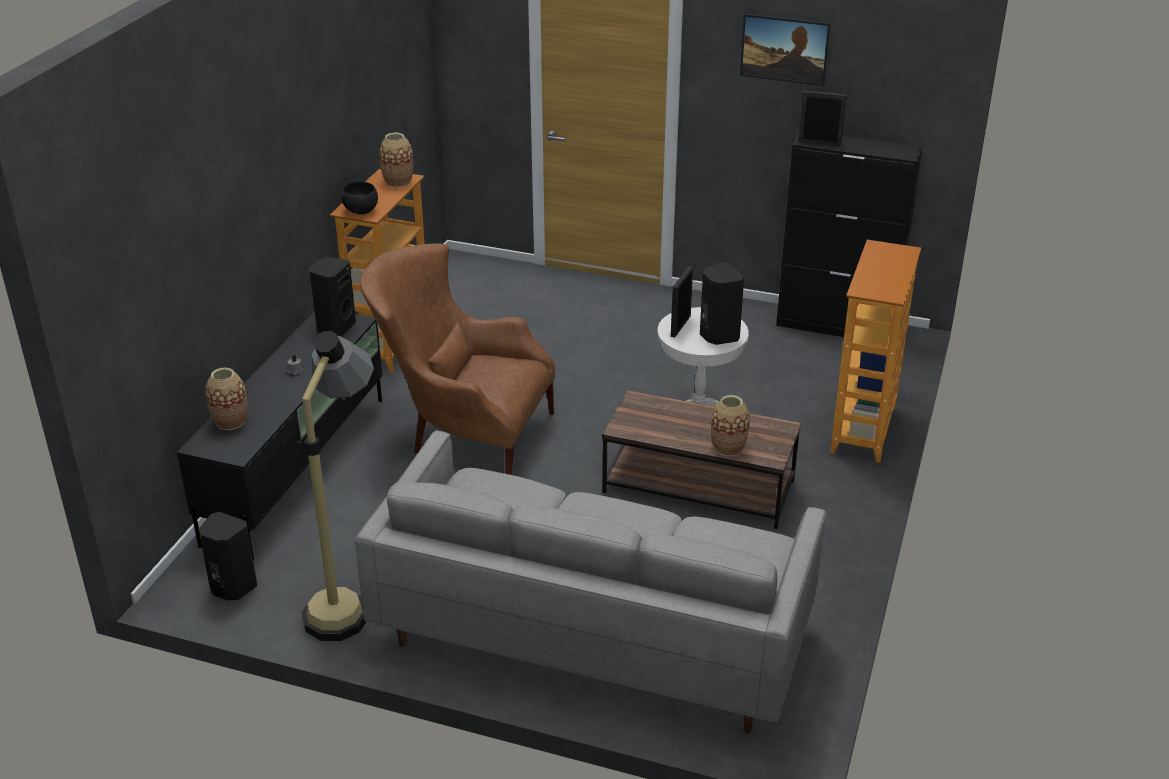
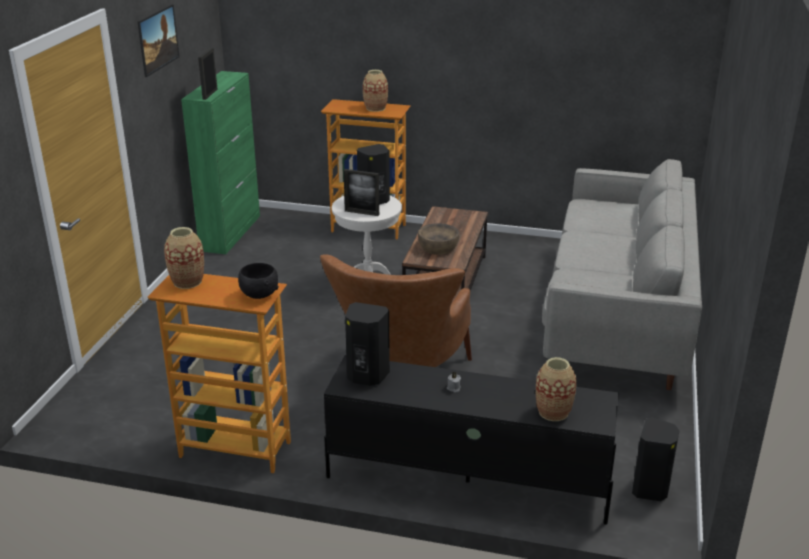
camera: 95 degrees left, 5 degrees down
floor lamp [302,331,374,641] -> none
vase [711,395,750,456] -> vase moved to [363,70,388,112]
black cabinet [776,133,923,337] -> green cabinet [181,71,260,254]
none -> brown bowl [418,223,459,255]

